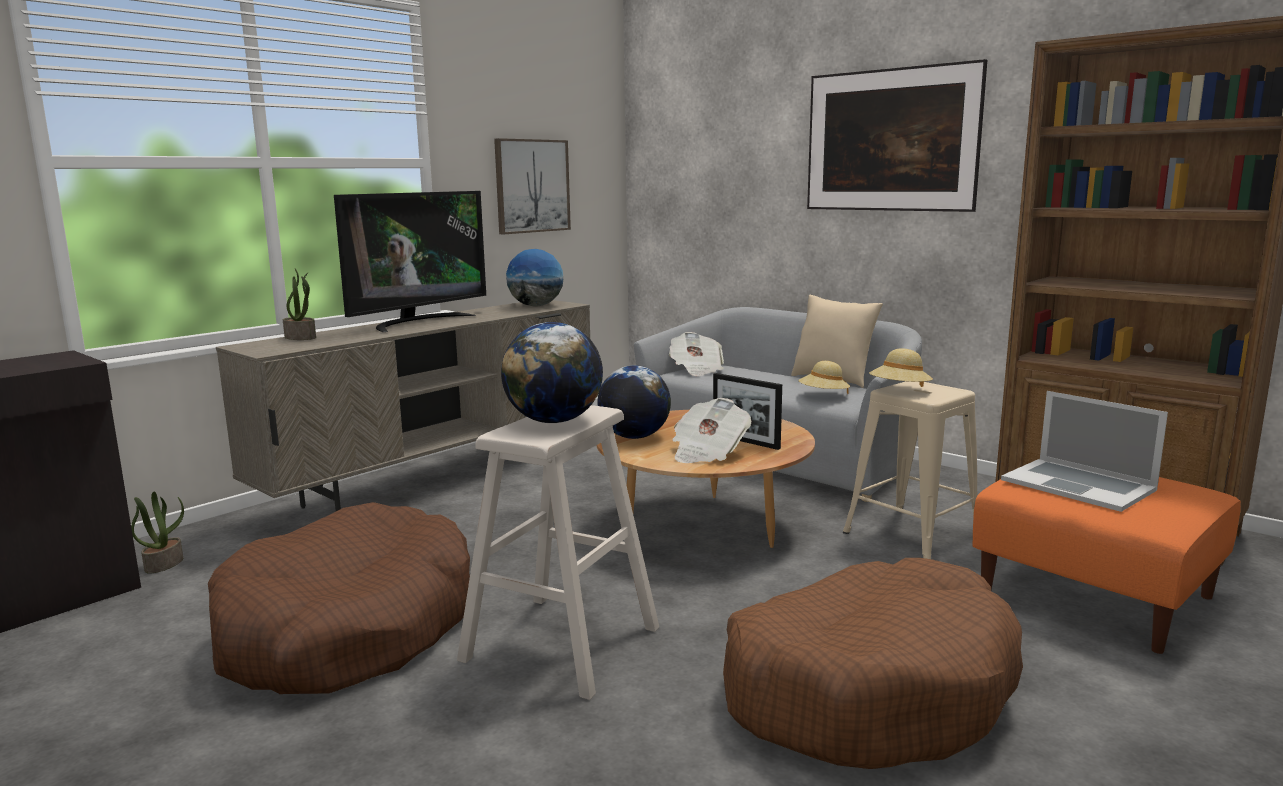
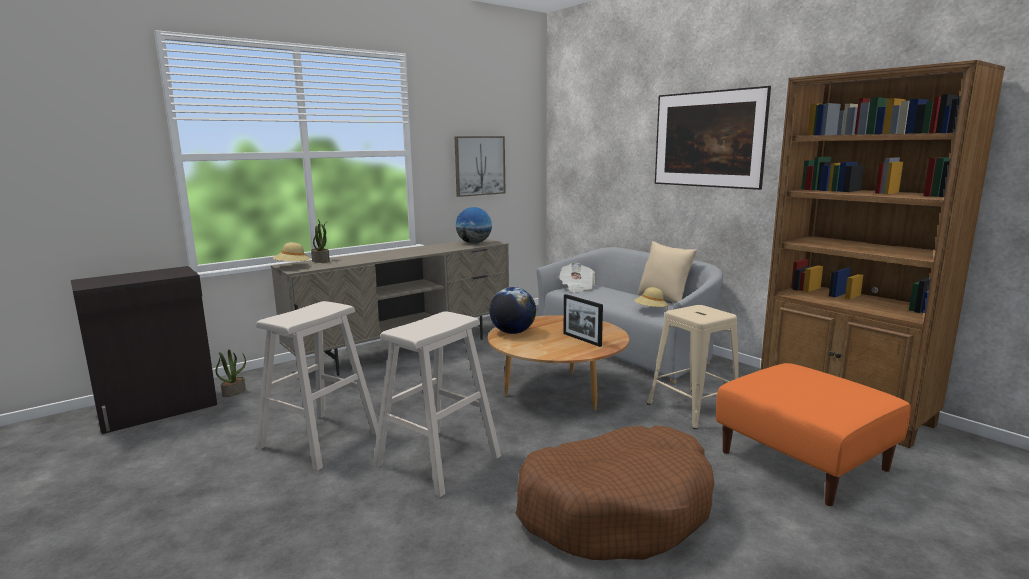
camera: 10 degrees right, 0 degrees up
brown dog bed [208,502,470,694] -> beige stool [256,301,378,471]
television [334,191,486,332] -> none
globe [501,322,603,423] -> none
newspaper [672,398,751,463] -> none
beige hat [869,348,933,387] -> beige hat moved to [273,242,311,261]
laptop [1001,391,1168,512] -> none

